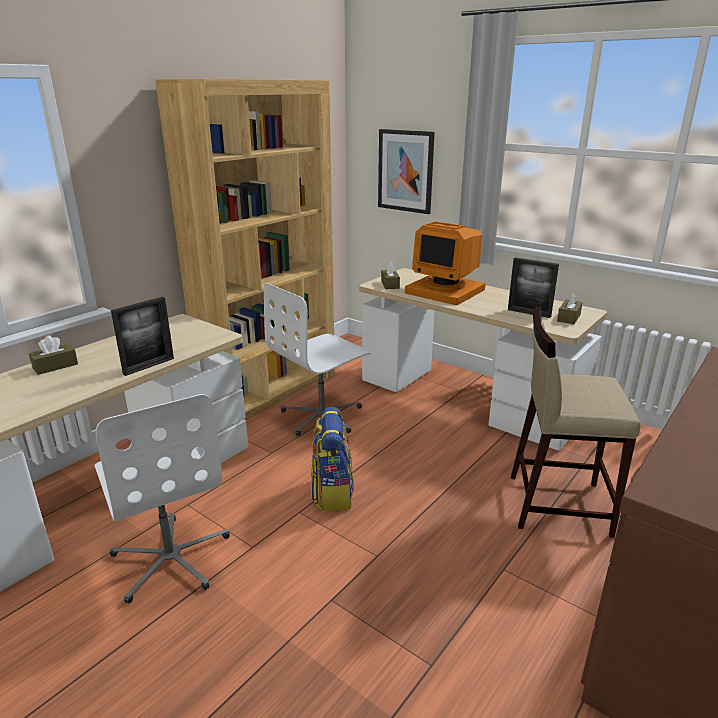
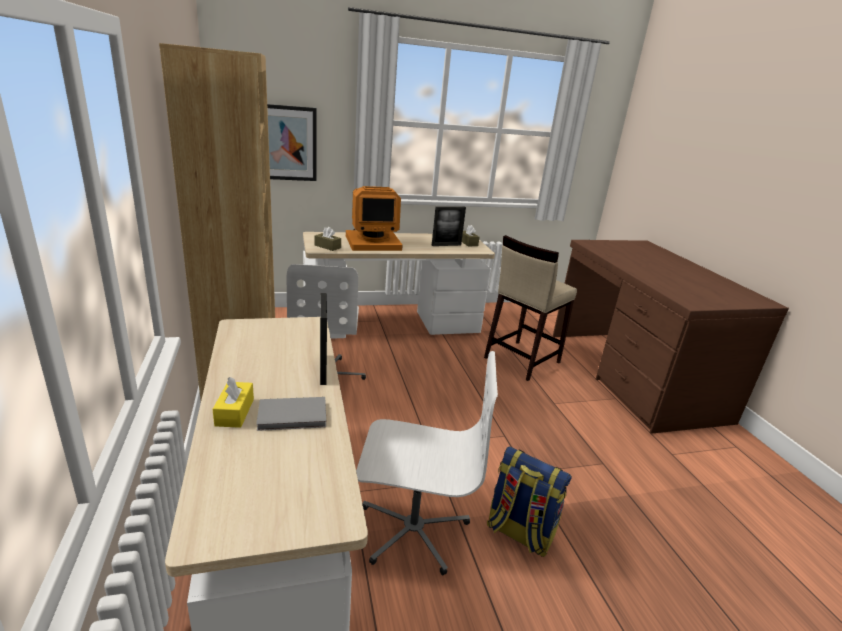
camera: 55 degrees left, 0 degrees up
brown tissue box [29,336,78,375] -> yellow tissue box [213,377,254,428]
backpack [311,407,354,511] -> backpack moved to [487,446,572,557]
none -> grey book [256,397,326,431]

